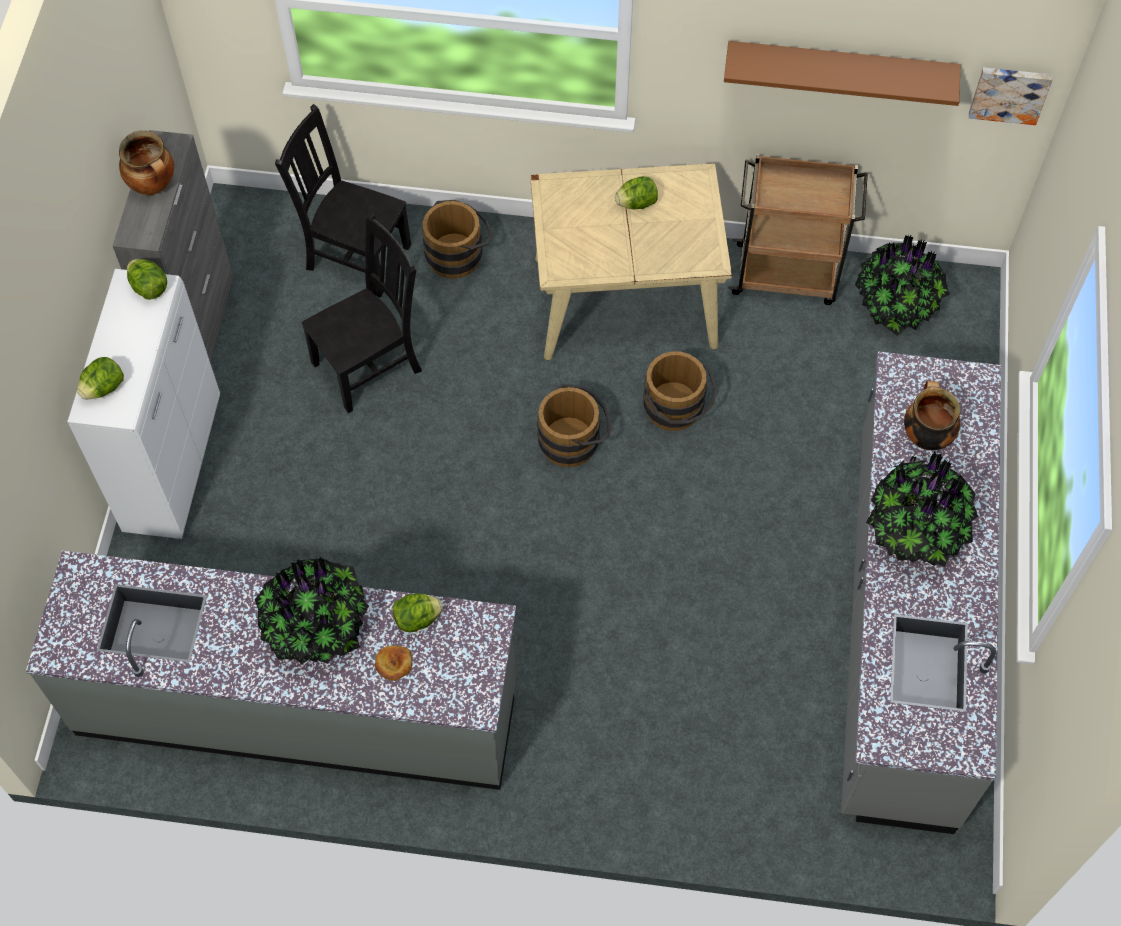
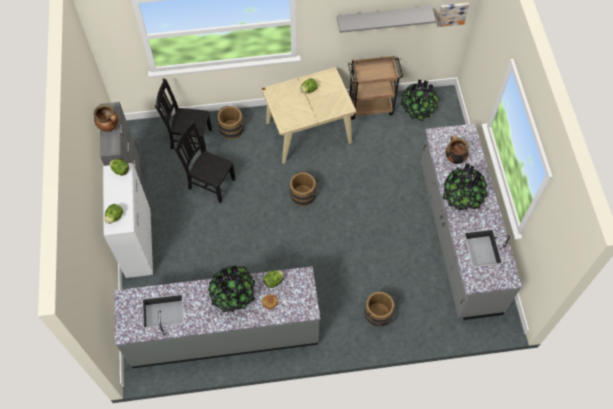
camera: 15 degrees left, 0 degrees up
black chair [301,212,422,413] -> black chair turned 105 degrees counterclockwise [174,120,236,203]
brown bucket [643,351,718,431] -> brown bucket moved to [364,292,399,327]
brown shelf [724,41,961,106] -> grey shelf [337,6,436,33]

